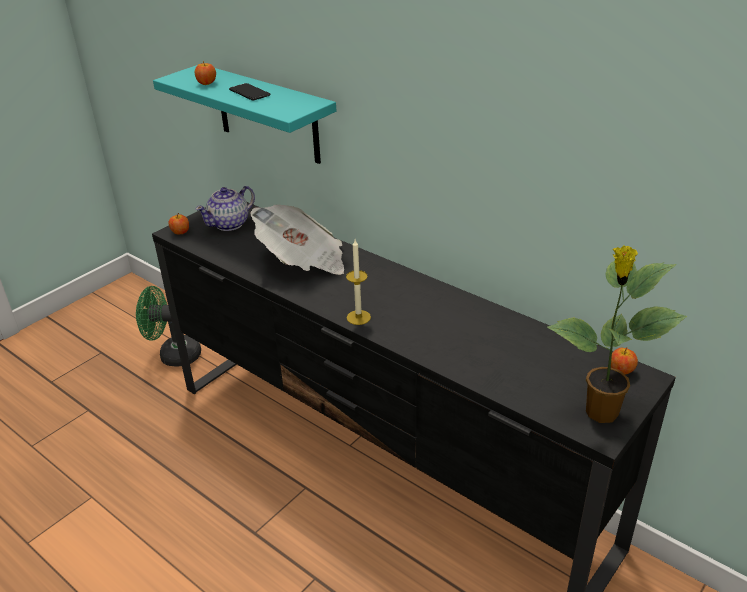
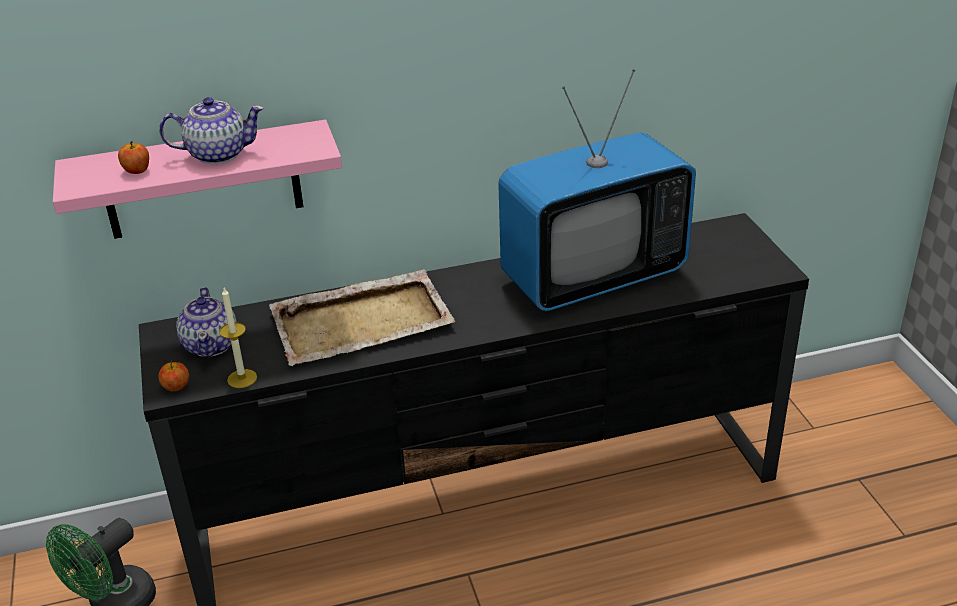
camera: 55 degrees left, 0 degrees up
turquoise shelf [153,65,336,164] -> pink shelf [53,120,342,239]
phone [229,83,271,100] -> teapot [159,97,264,164]
newspaper [250,205,344,275] -> beige tray [269,269,455,366]
candle [346,240,371,325] -> candle moved to [219,288,257,388]
potted plant [547,246,687,423] -> none
apple [611,347,638,375] -> none
none -> television [498,69,696,311]

